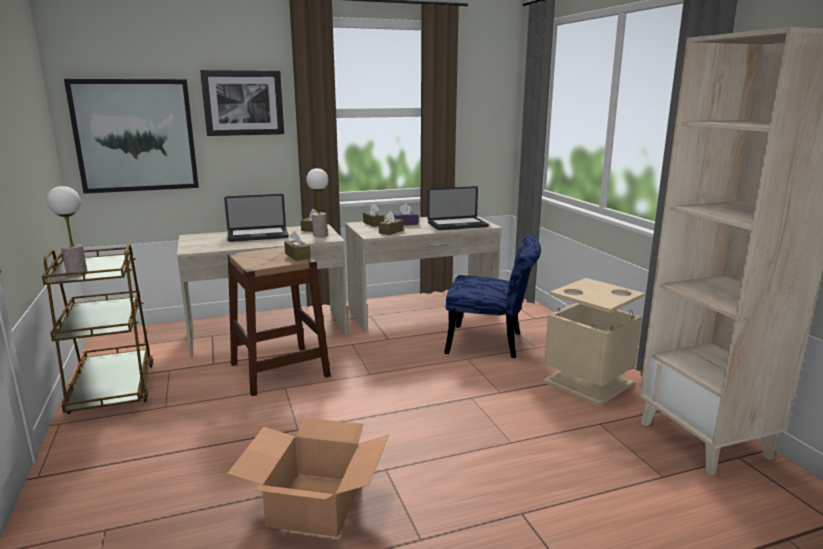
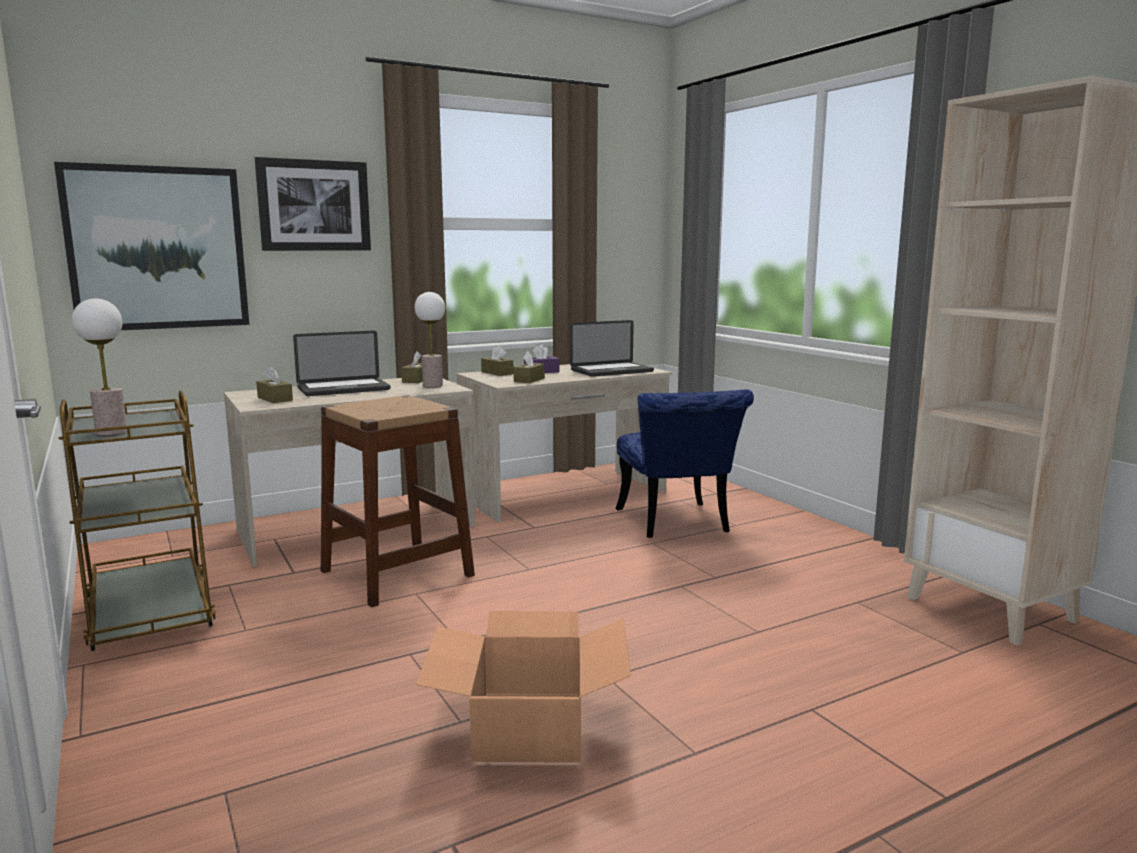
camera: 10 degrees left, 5 degrees down
brown tissue box [284,231,311,261] -> brown tissue box moved to [256,366,293,403]
blue chair [444,235,541,358] -> blue chair turned 75 degrees clockwise [615,389,754,538]
beige trash can [543,278,645,407] -> none

